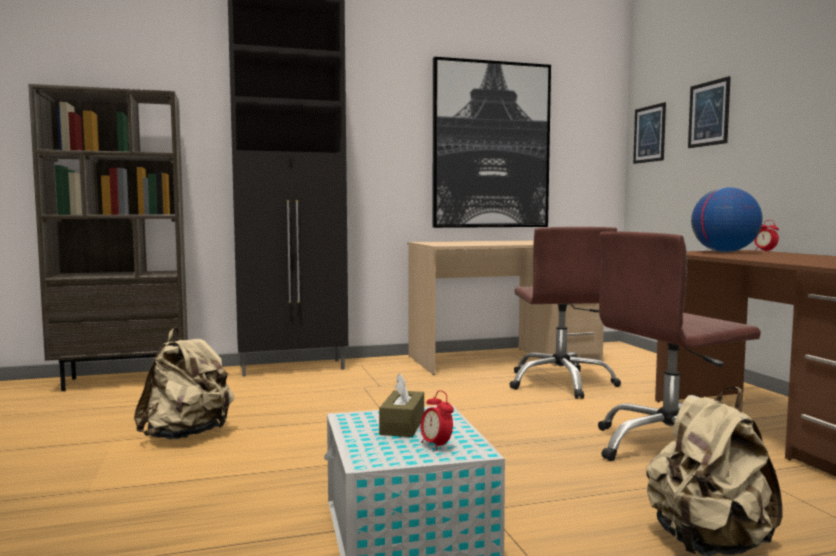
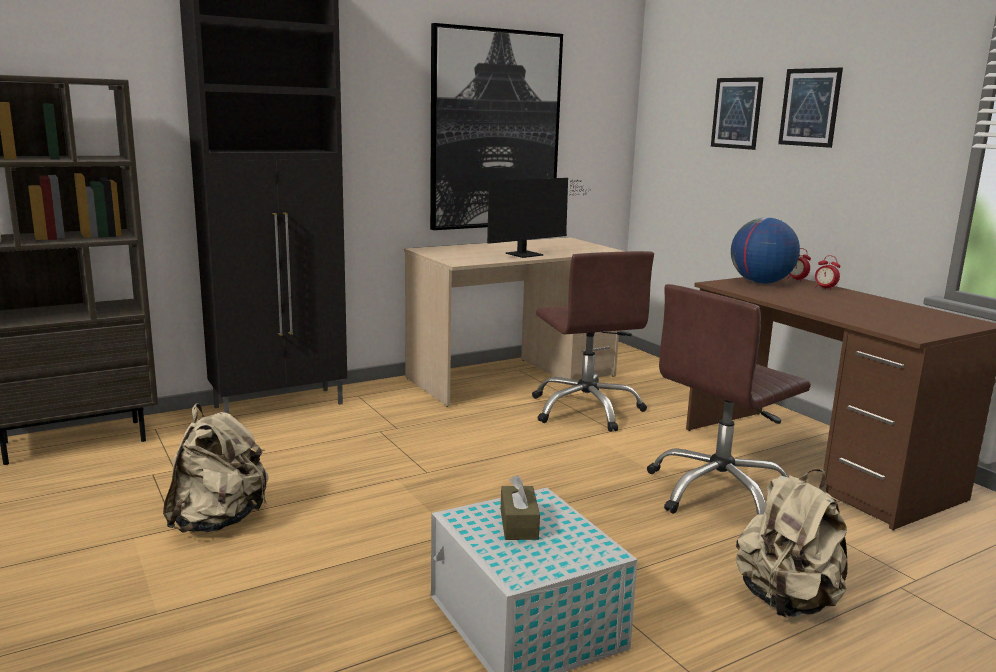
camera: 15 degrees left, 10 degrees up
alarm clock [420,390,454,451] -> alarm clock moved to [815,255,840,291]
picture [633,102,666,164] -> picture moved to [778,68,843,148]
none -> monitor [487,178,590,258]

